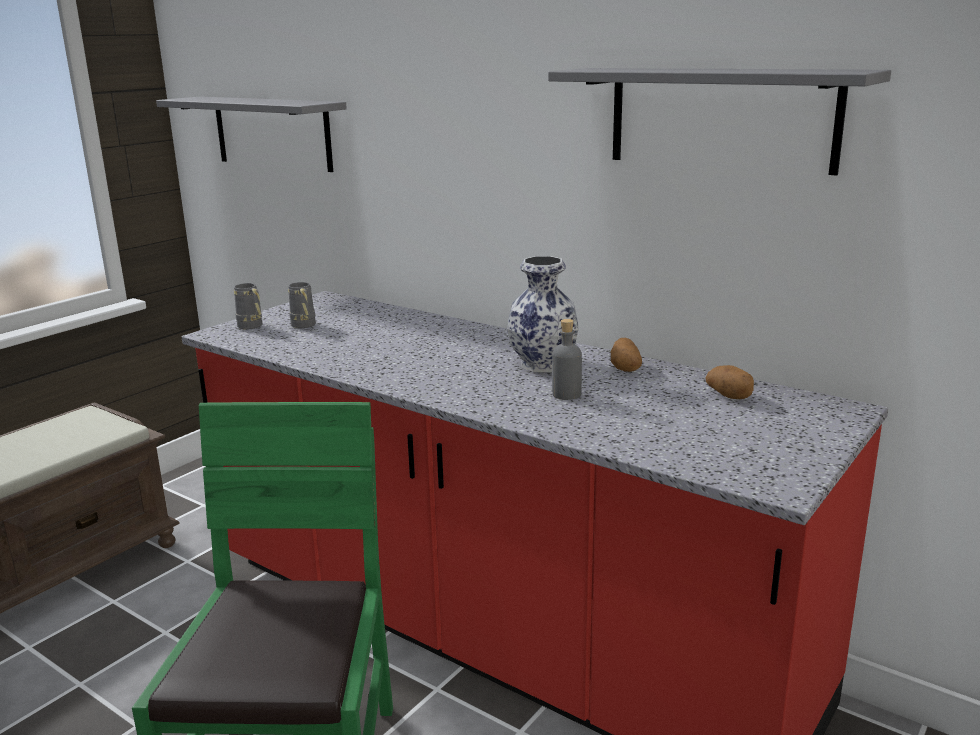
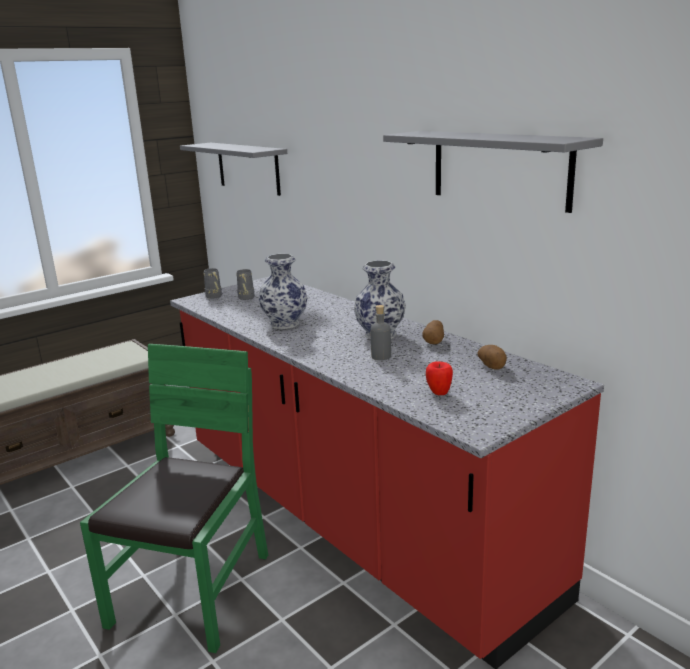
camera: 15 degrees right, 0 degrees up
none -> vase [259,254,307,329]
none -> apple [426,362,453,395]

